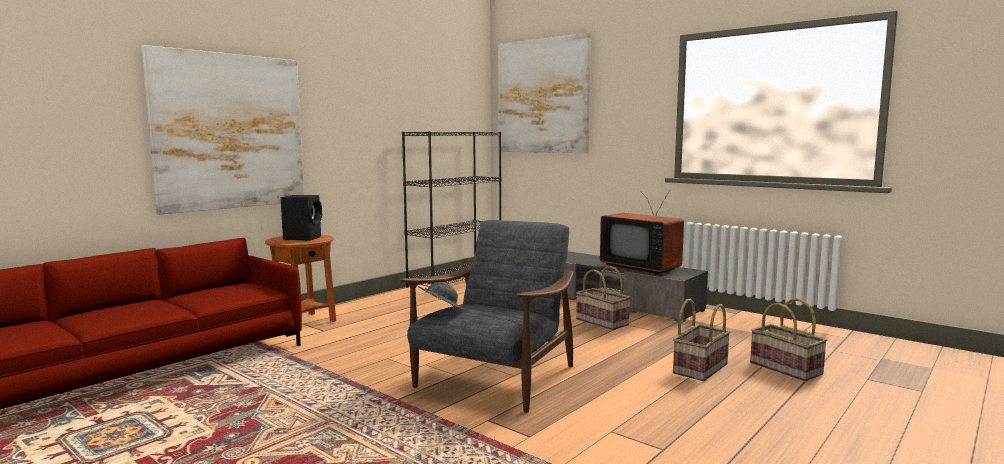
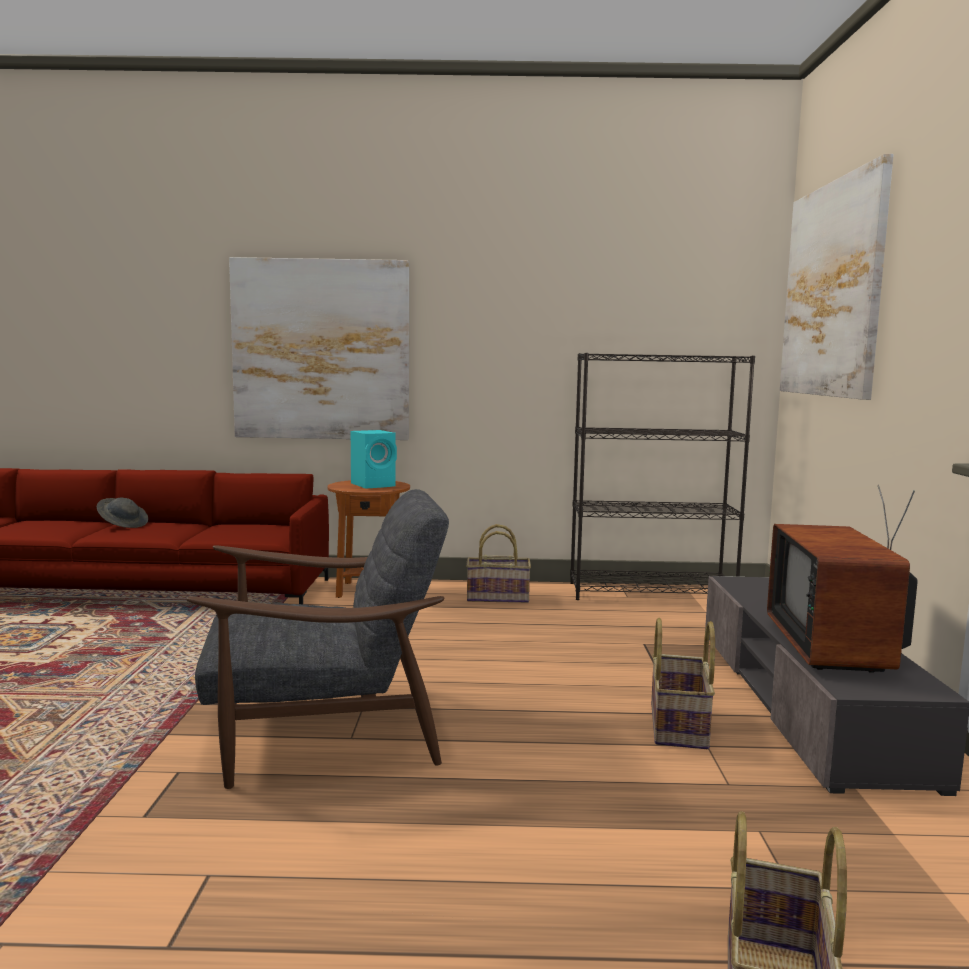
camera: 50 degrees right, 0 degrees up
black speaker [281,195,322,241] -> turquoise speaker [351,430,397,488]
grey hat [418,282,464,310] -> grey hat moved to [97,498,148,528]
basket [673,299,730,381] -> basket moved to [466,524,531,603]

